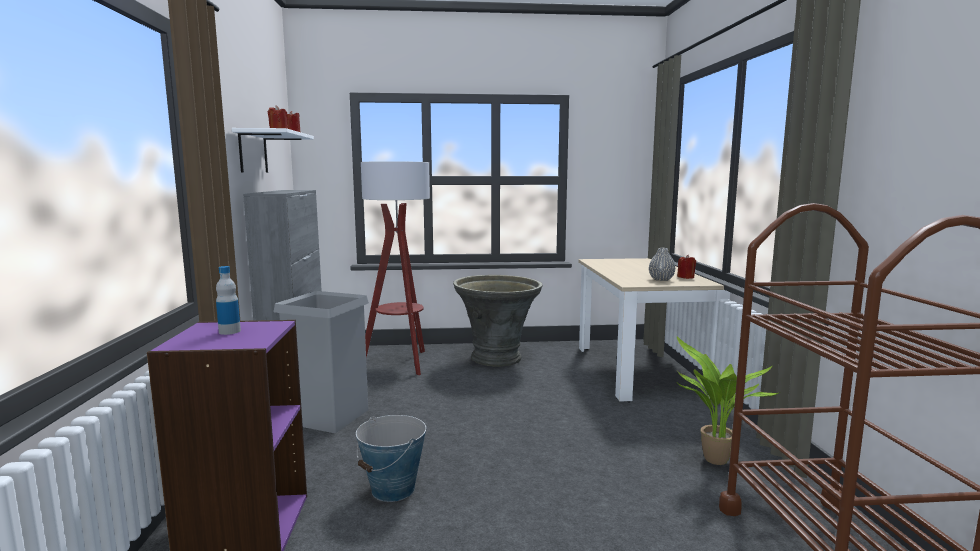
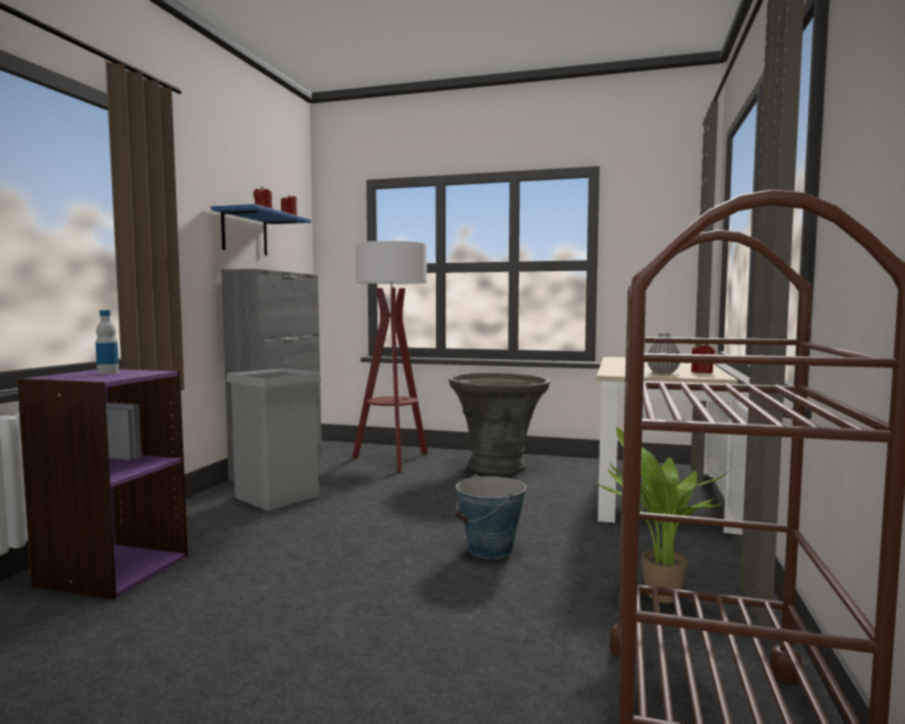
camera: 20 degrees right, 5 degrees down
white shelf [232,128,314,173] -> blue shelf [211,204,311,256]
bucket [356,415,426,502] -> bucket moved to [456,474,526,559]

